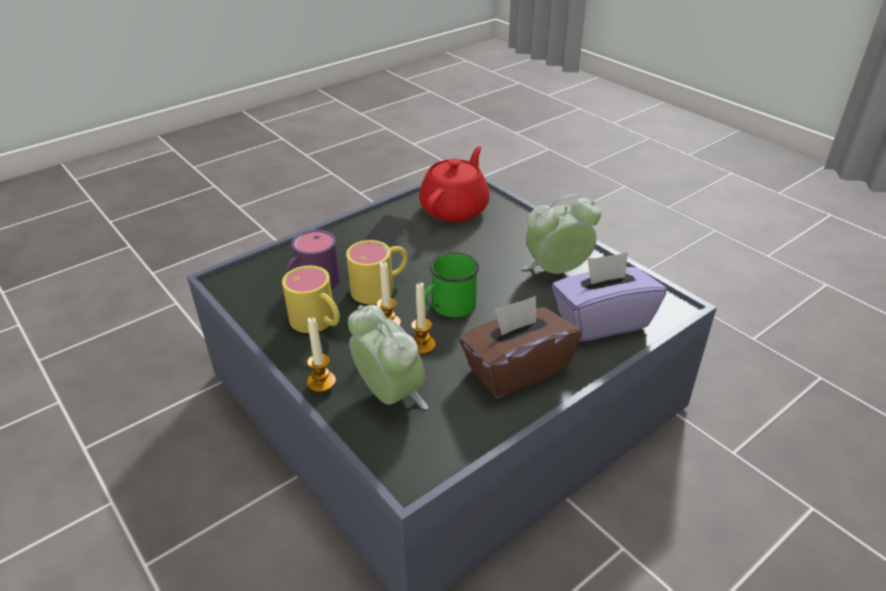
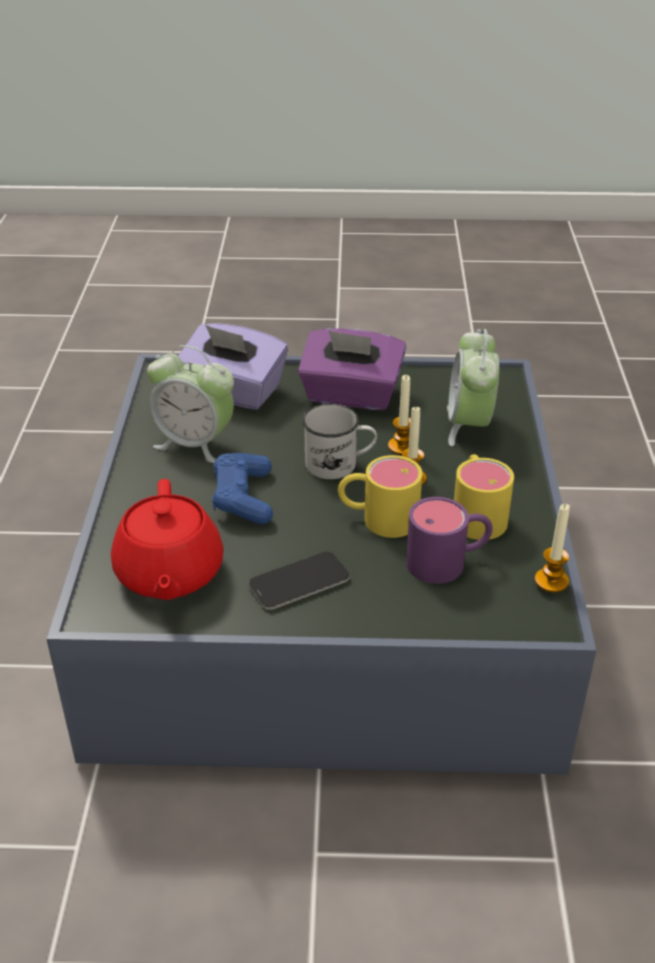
camera: 140 degrees left, 0 degrees up
candle [307,317,336,392] -> candle moved to [535,504,570,593]
red teapot [419,146,489,222] -> red teapot turned 75 degrees counterclockwise [111,479,224,600]
green mug [425,252,479,318] -> white mug [302,404,377,479]
brown tissue box [460,296,581,398] -> purple tissue box [298,328,406,410]
none -> blue game controller [212,453,273,524]

